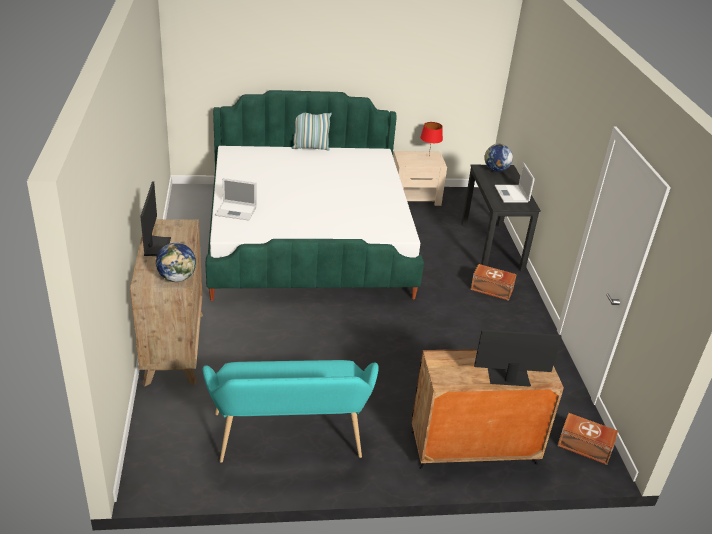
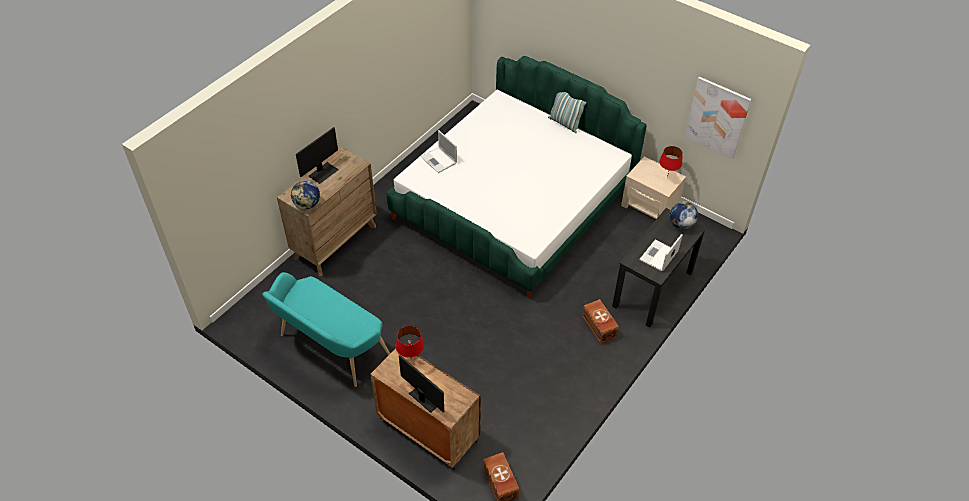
camera: 45 degrees right, 15 degrees up
none -> red table lamp [396,326,424,358]
none -> picture [684,77,751,159]

